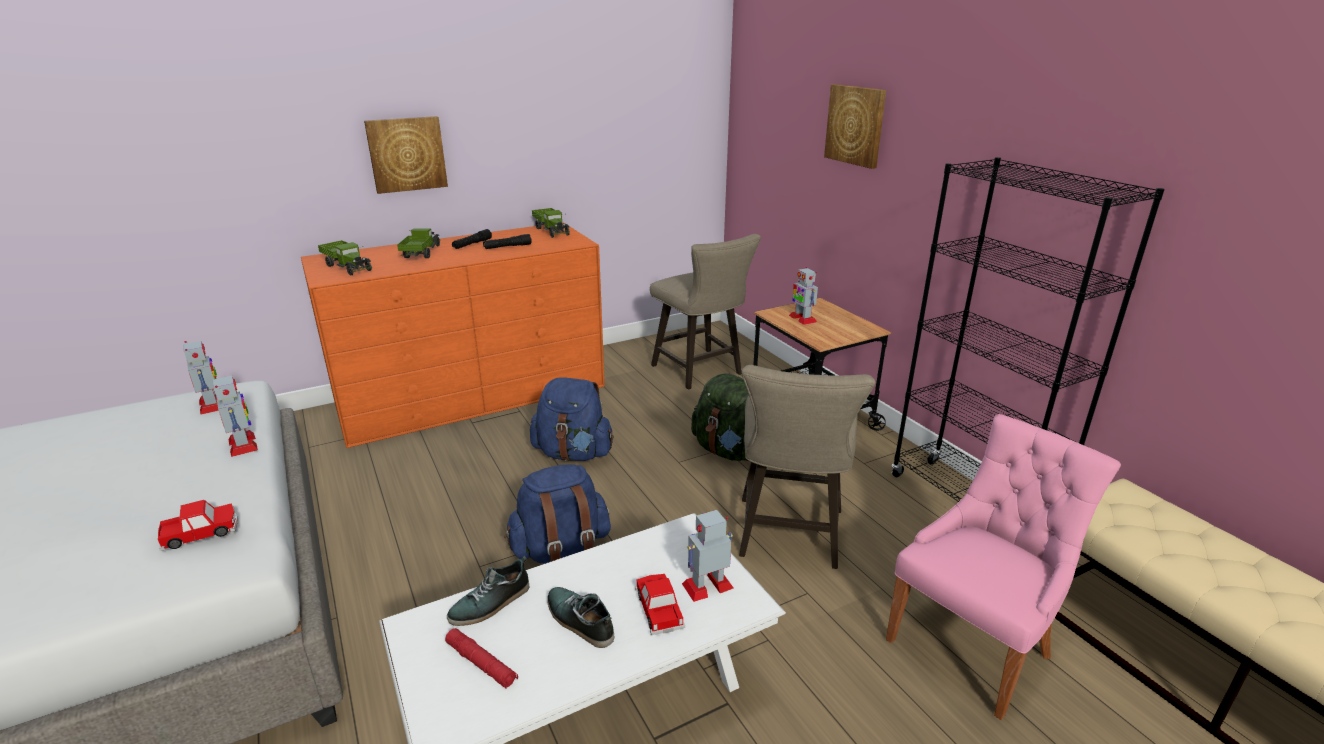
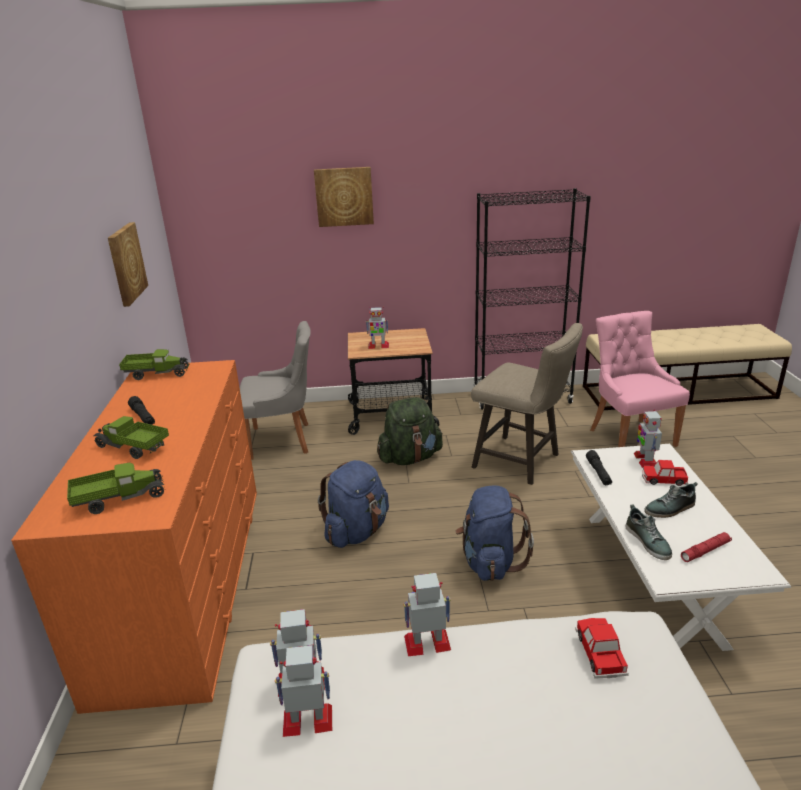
camera: 65 degrees left, 0 degrees up
picture [364,116,448,194] -> picture moved to [108,222,148,307]
black flashlight [483,234,532,249] -> black flashlight moved to [586,450,612,485]
beige stool [650,234,761,390] -> grey chair [240,321,311,460]
none -> toy robot [275,645,332,737]

